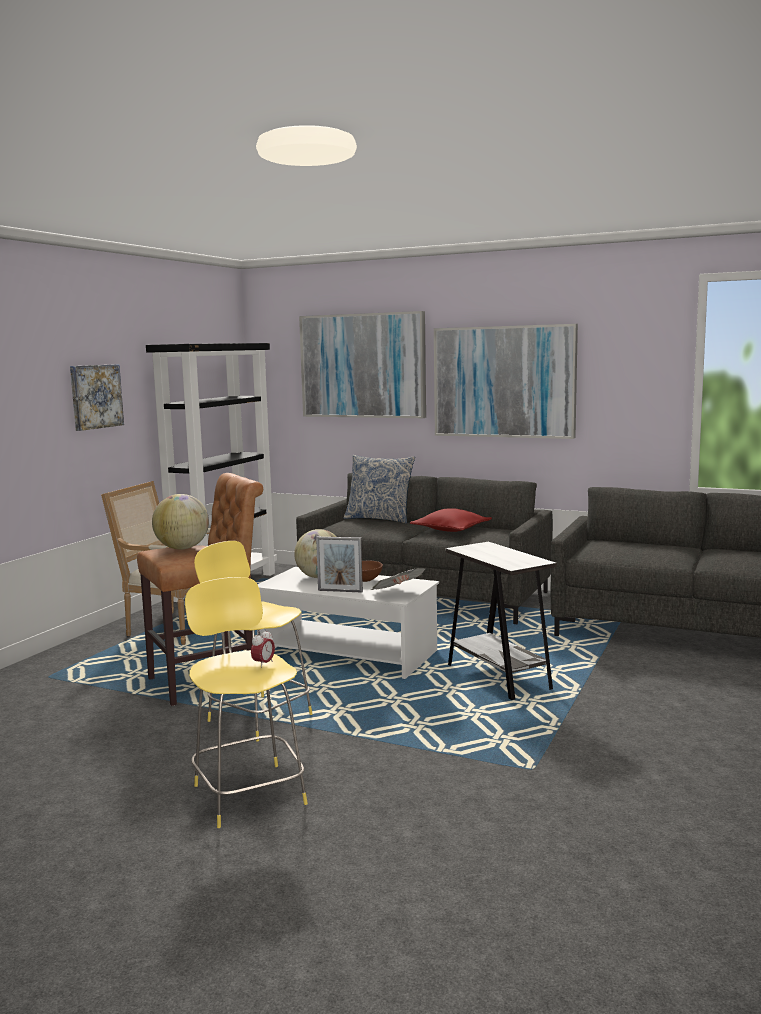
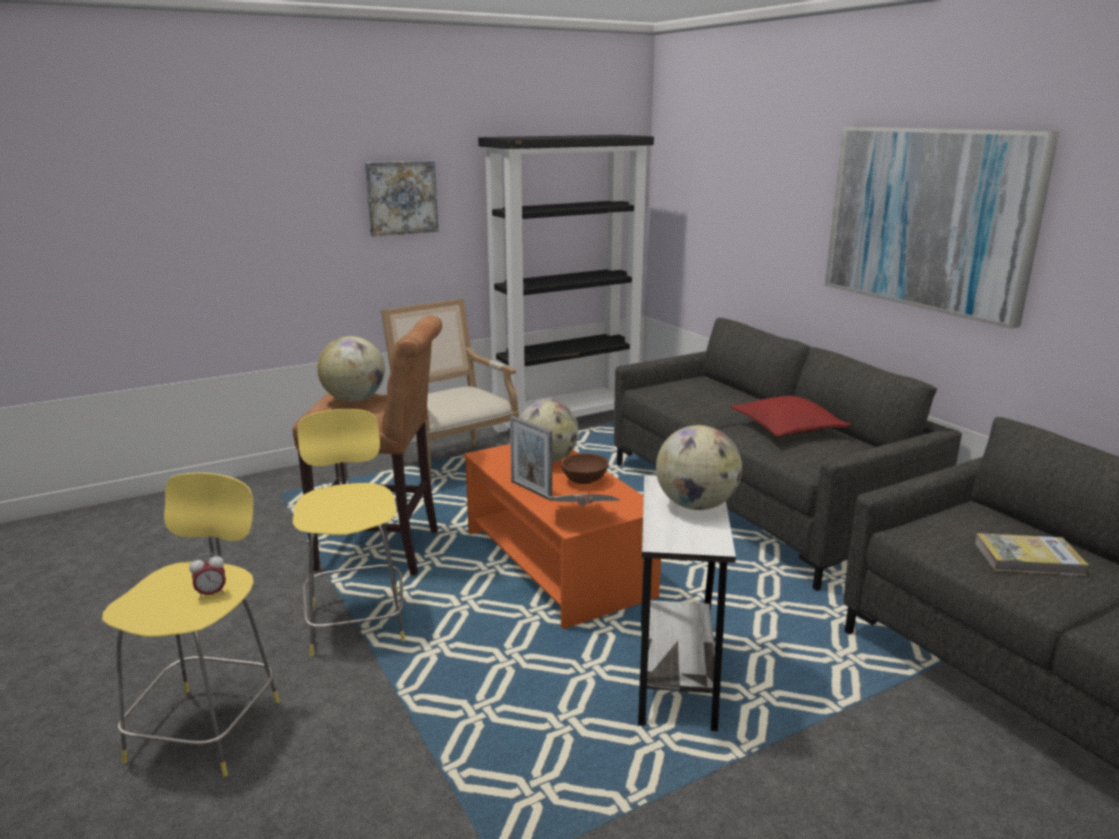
camera: 35 degrees right, 10 degrees up
white coffee table [257,567,439,679] -> orange coffee table [464,444,661,629]
picture [299,311,426,418] -> none
pillow [344,455,415,523] -> none
none -> globe [656,425,742,510]
none -> book [975,533,1089,576]

